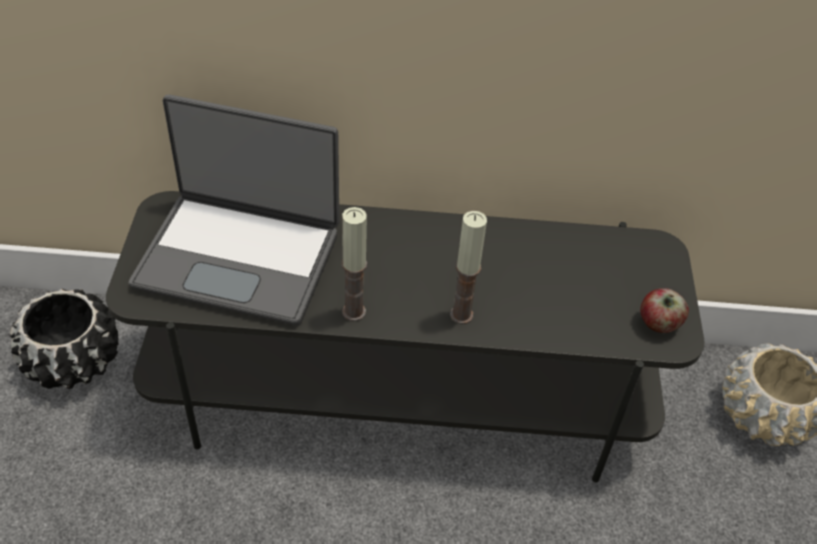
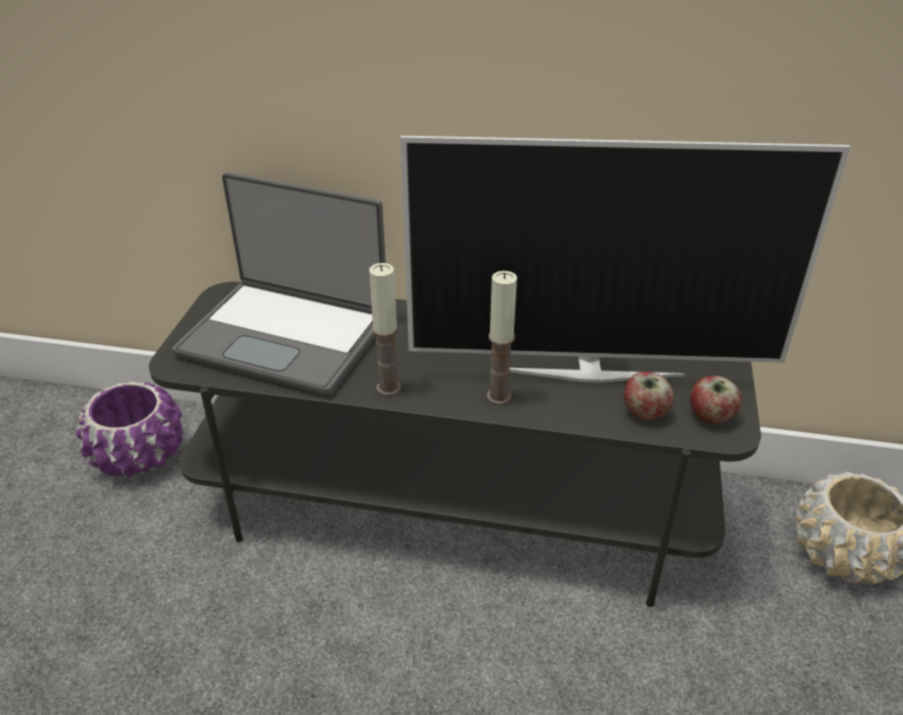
camera: 10 degrees right, 10 degrees down
black planter [10,289,118,389] -> purple planter [76,381,183,478]
none -> television [400,136,850,383]
none -> apple [624,371,674,420]

